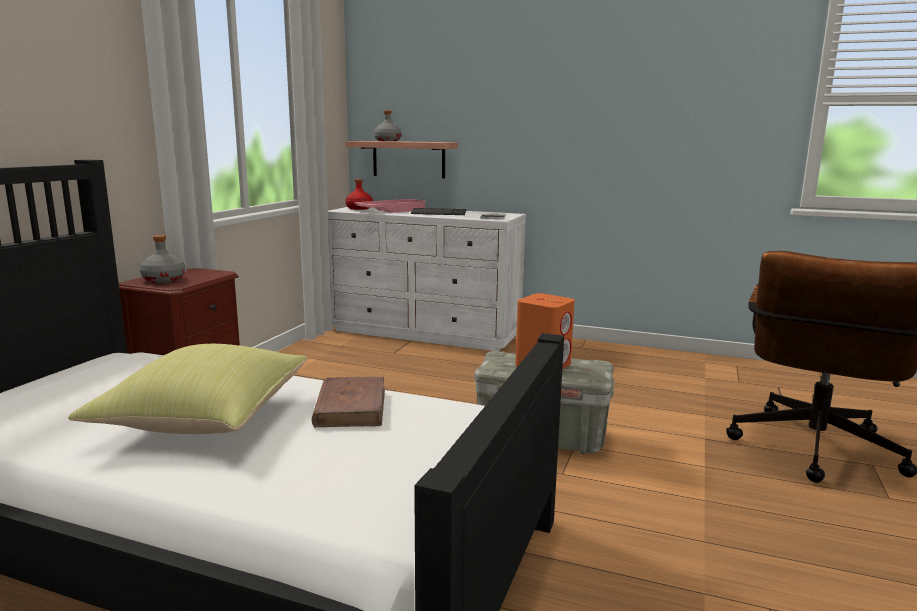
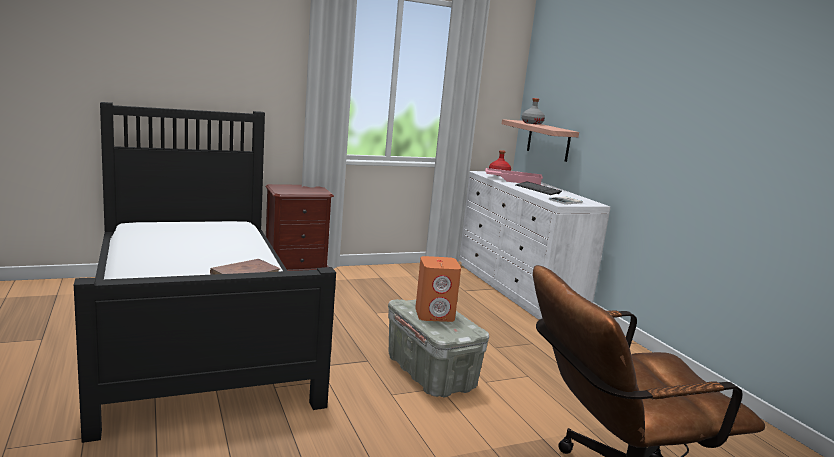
camera: 45 degrees right, 0 degrees up
yellow pillow [68,344,307,434] -> none
grey bottle [140,235,186,283] -> none

